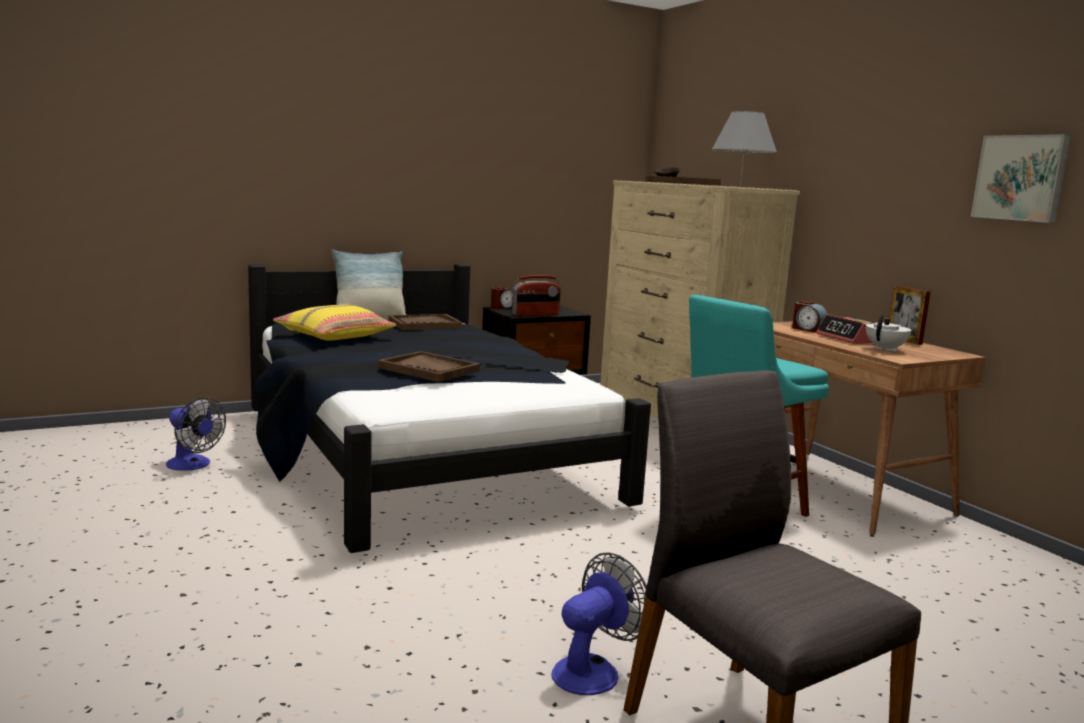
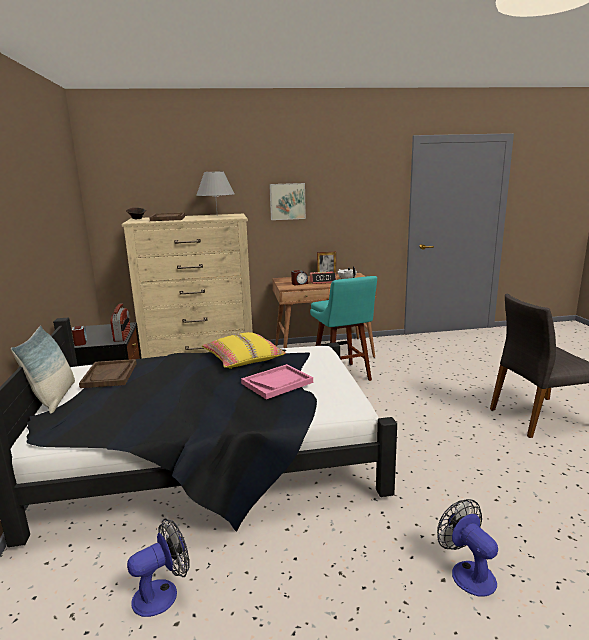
camera: 70 degrees left, 5 degrees up
yellow pillow [273,304,397,341] -> yellow pillow moved to [202,332,286,369]
brown tray [378,351,480,382] -> pink tray [241,364,313,399]
fan [551,552,647,695] -> fan moved to [437,499,498,597]
picture [971,134,1071,223] -> picture moved to [269,183,306,220]

